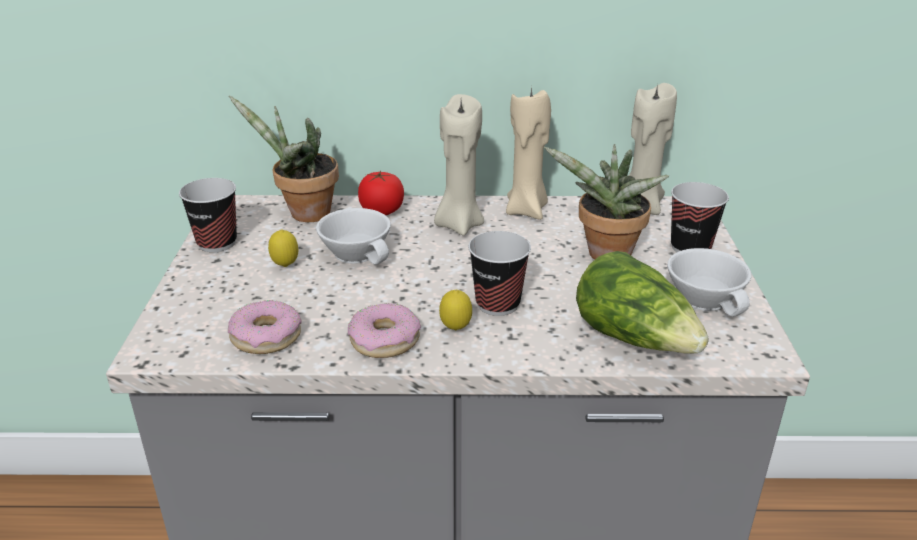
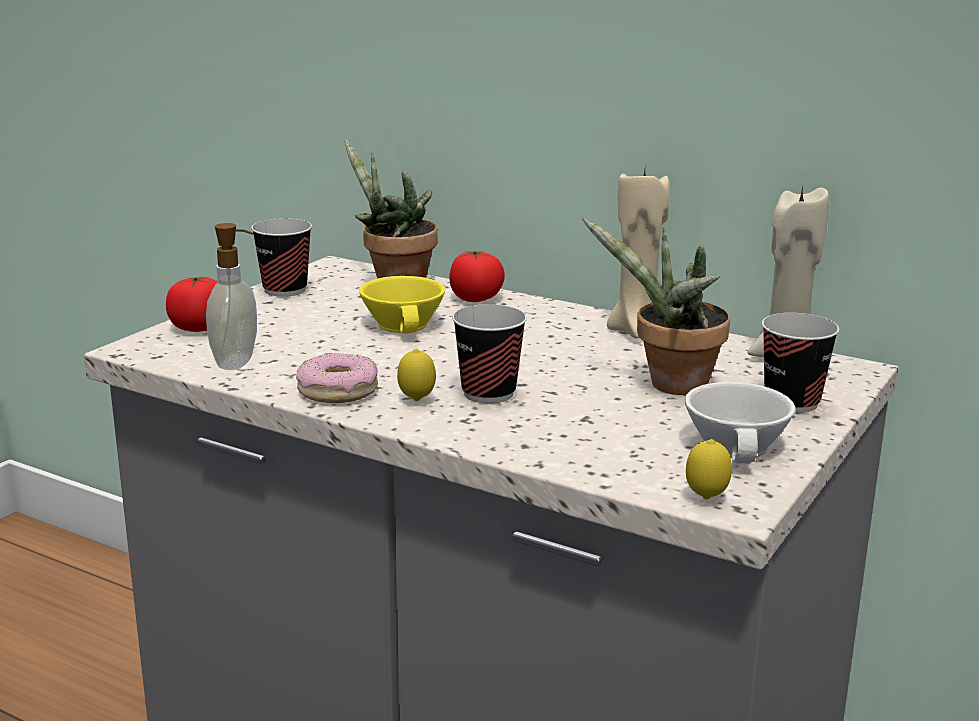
camera: 30 degrees right, 10 degrees down
donut [228,300,301,354] -> soap dispenser [206,223,257,370]
lemon [268,229,298,267] -> lemon moved to [686,439,732,499]
white cup [316,208,391,265] -> yellow cup [359,276,445,334]
beige candle [434,94,484,236] -> none
lettuce [576,251,709,354] -> none
none -> tomato [166,277,217,332]

